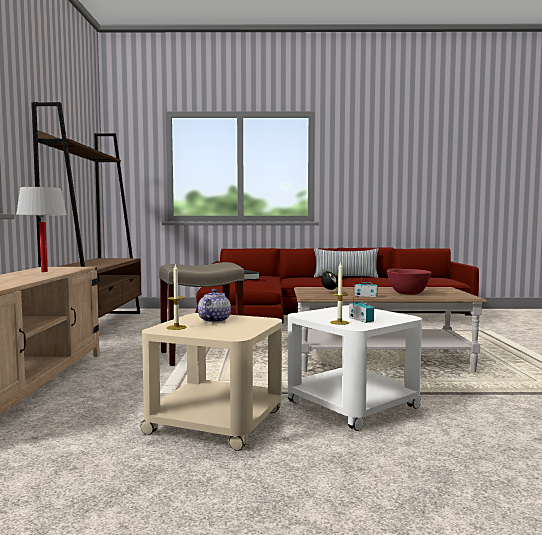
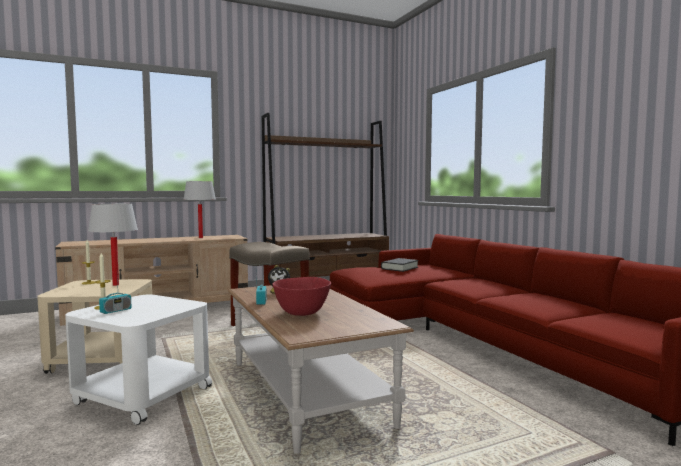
camera: 65 degrees right, 0 degrees up
teapot [198,289,231,323] -> white table lamp [88,204,138,286]
pillow [314,248,378,278] -> none

